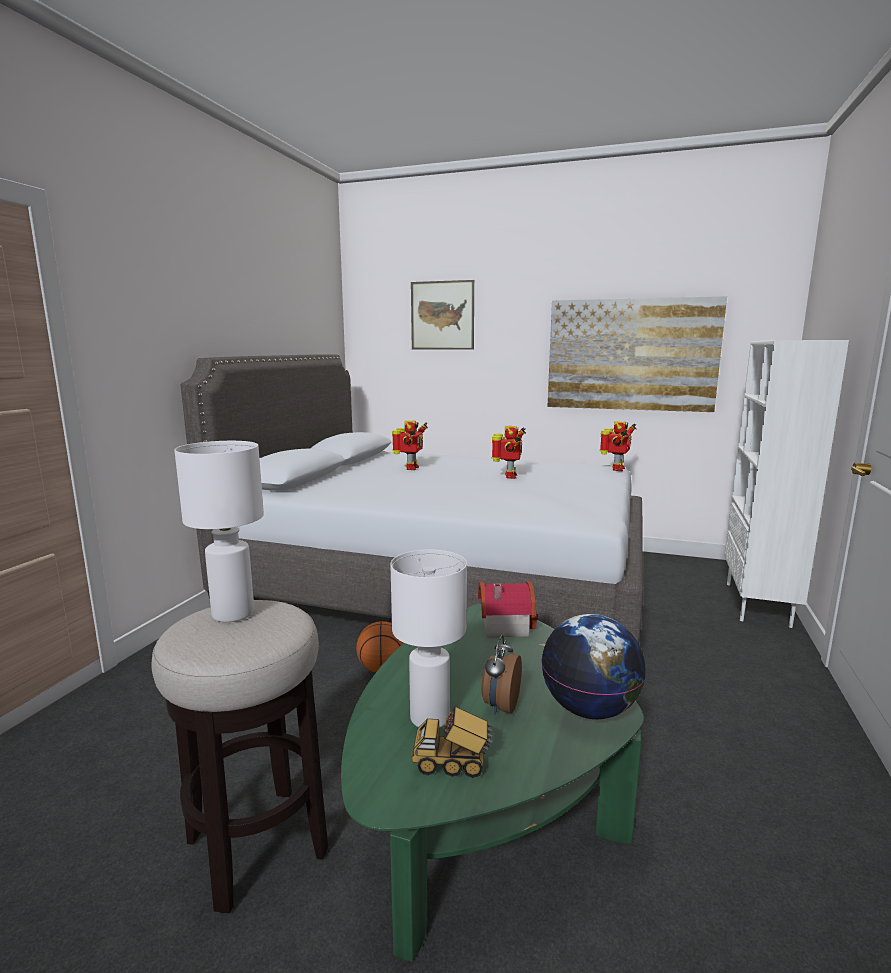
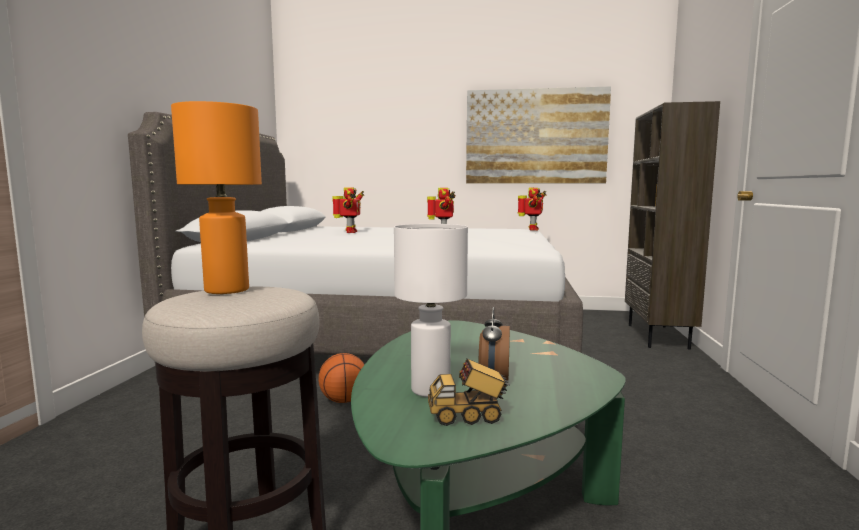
camera: 10 degrees left, 5 degrees down
white table lamp [174,441,264,622] -> orange table lamp [171,101,262,294]
picture [411,280,474,349] -> none
toy house [478,581,537,637] -> none
globe [541,614,646,719] -> none
white bookcase [725,340,849,628] -> brown bookcase [625,101,720,350]

